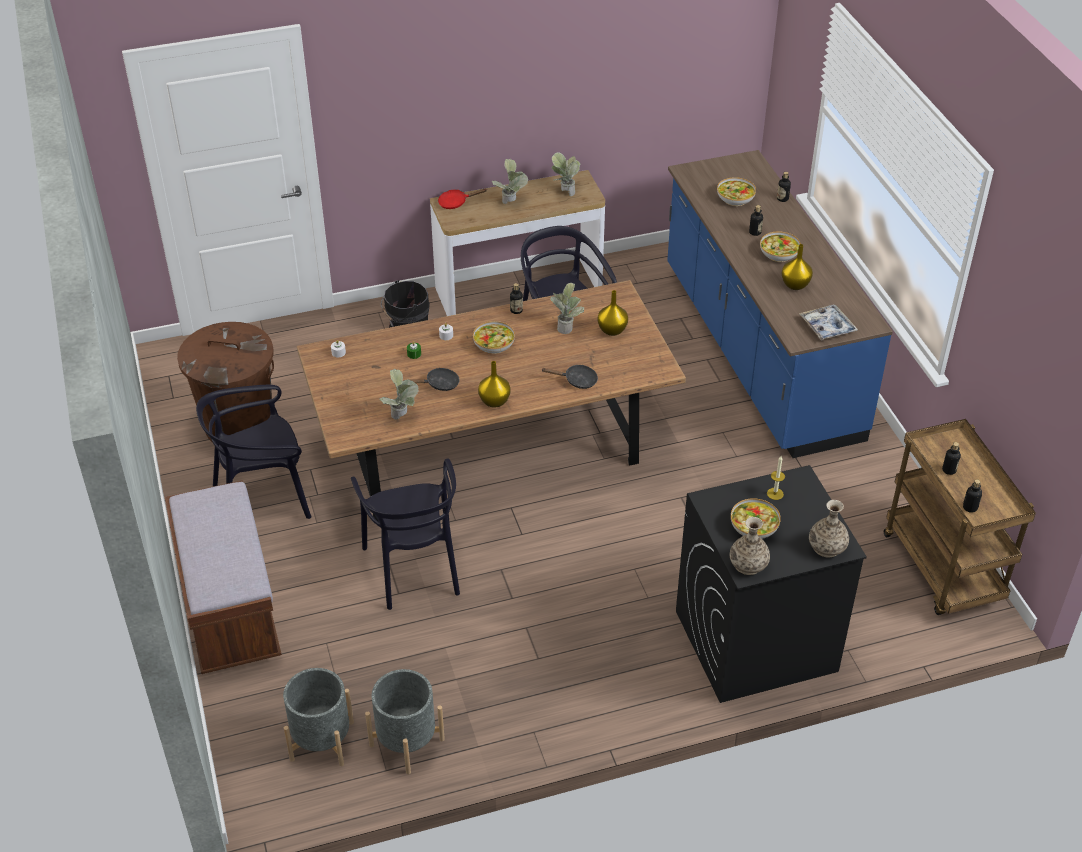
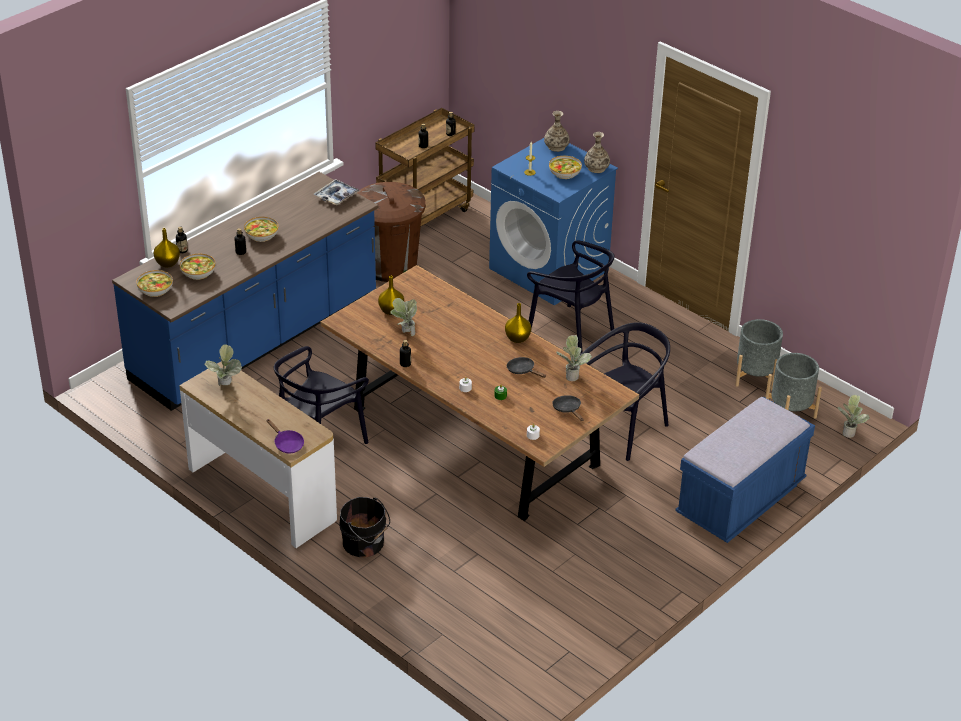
camera: 120 degrees left, 5 degrees down
brown bench [165,480,282,674] -> blue bench [675,397,815,543]
brown trash can [177,322,274,443] -> brown trash can moved to [357,182,426,282]
black chair [196,385,311,519] -> black chair moved to [527,240,615,353]
red frying pan [438,189,486,209] -> purple frying pan [266,419,304,453]
bowl [473,321,515,354] -> bowl moved to [136,270,173,297]
potted plant [492,159,528,204] -> potted plant moved to [838,395,870,438]
black frying pan [542,365,598,389] -> black frying pan moved to [552,395,584,421]
black washing machine [676,465,867,703] -> blue washing machine [489,138,618,305]
yellow vase [782,244,813,290] -> yellow vase moved to [154,228,180,267]

